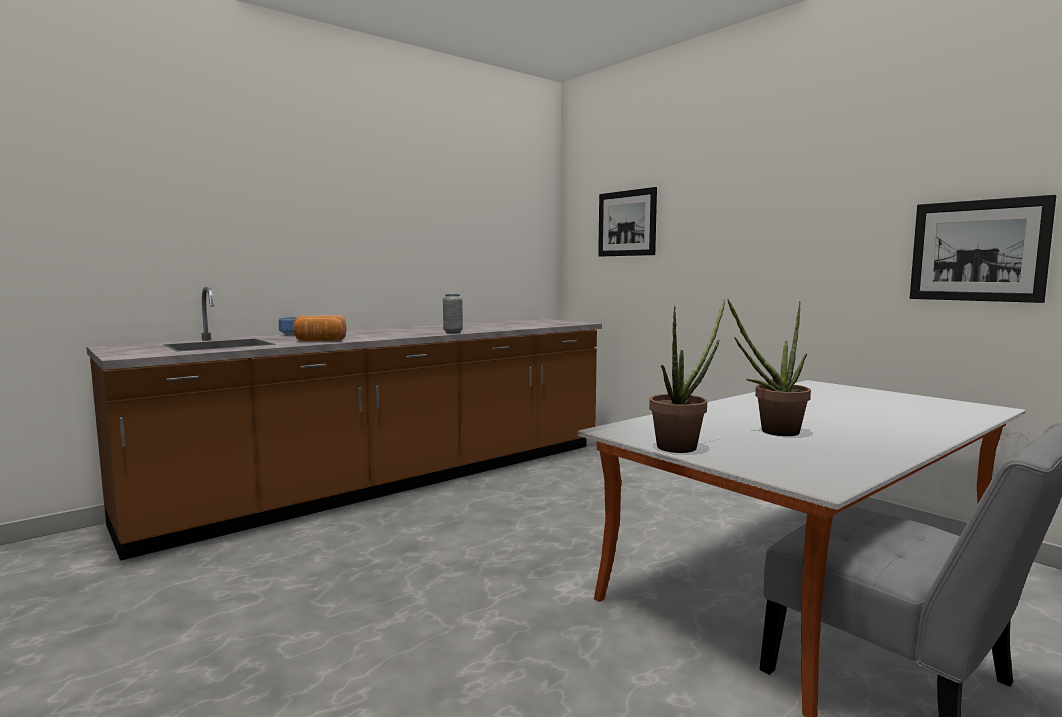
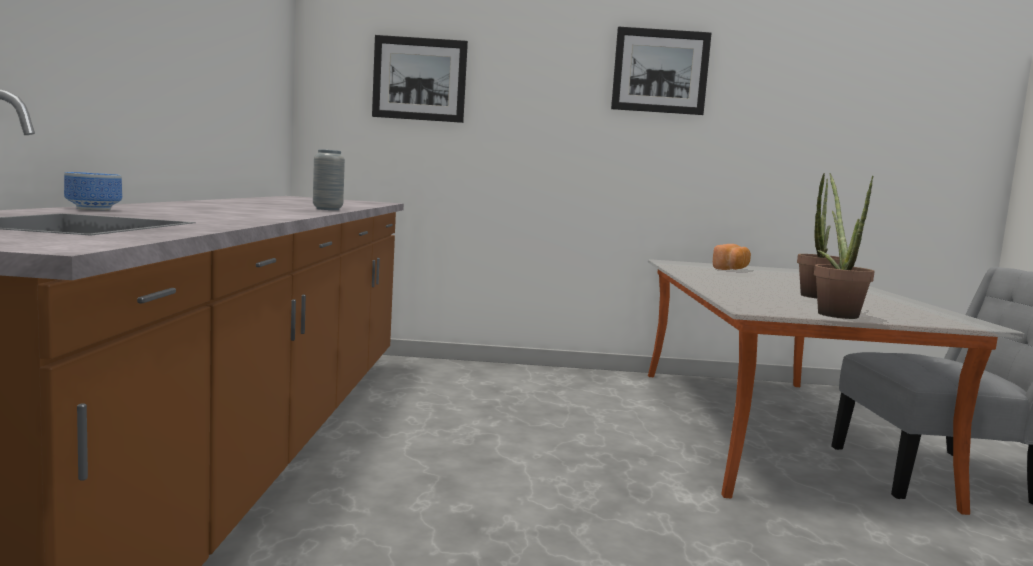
camera: 50 degrees left, 0 degrees up
bread [293,315,346,341] -> bread moved to [713,244,751,270]
picture [910,195,1056,303] -> picture moved to [611,27,712,115]

